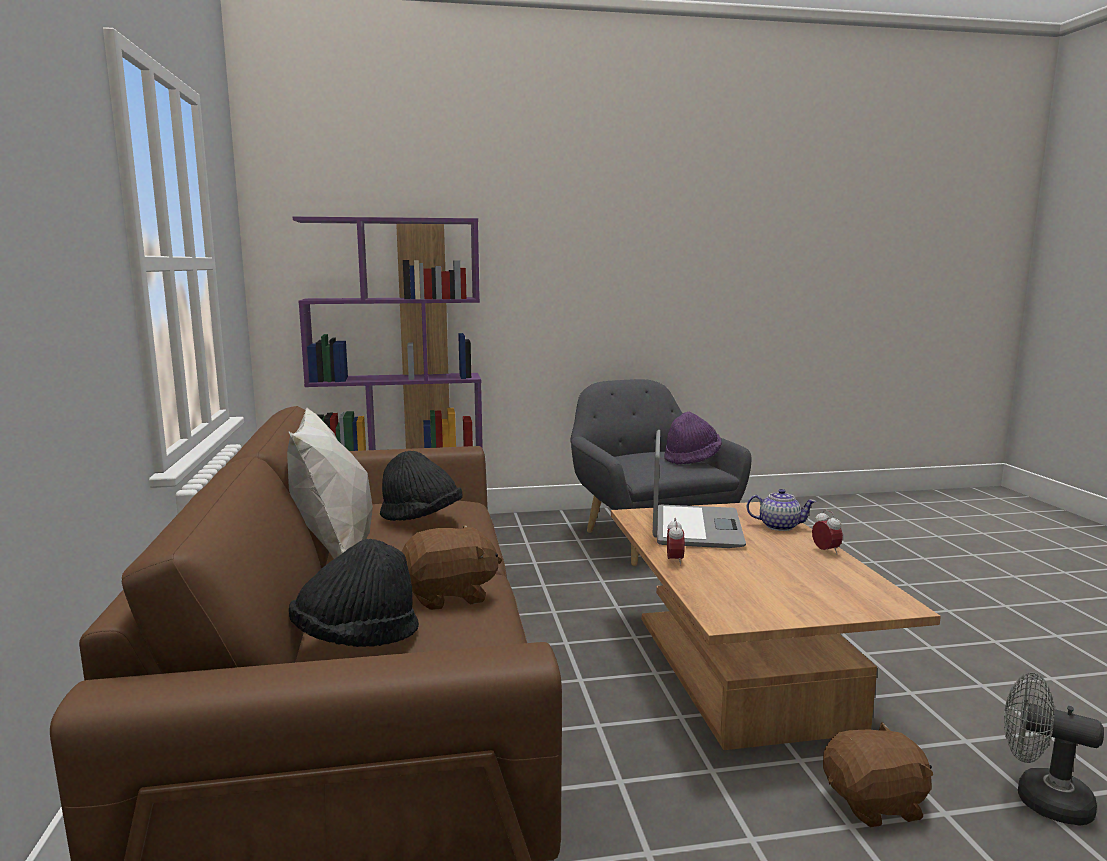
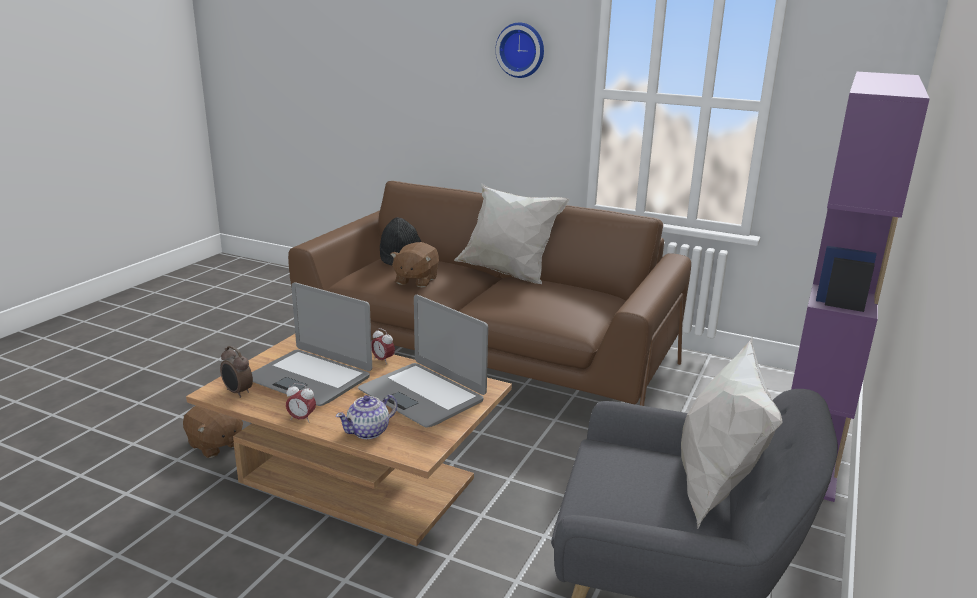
camera: 125 degrees right, 10 degrees up
black hat [380,451,463,521] -> none
purple hat [664,412,722,465] -> none
brown plush toy [823,722,933,828] -> brown plush toy turned 75 degrees counterclockwise [183,406,243,458]
grey fan [1004,672,1104,826] -> none
none -> alarm clock [220,346,253,398]
none -> laptop [252,282,372,406]
none -> wall clock [496,23,544,78]
none -> white pillow [681,335,783,529]

